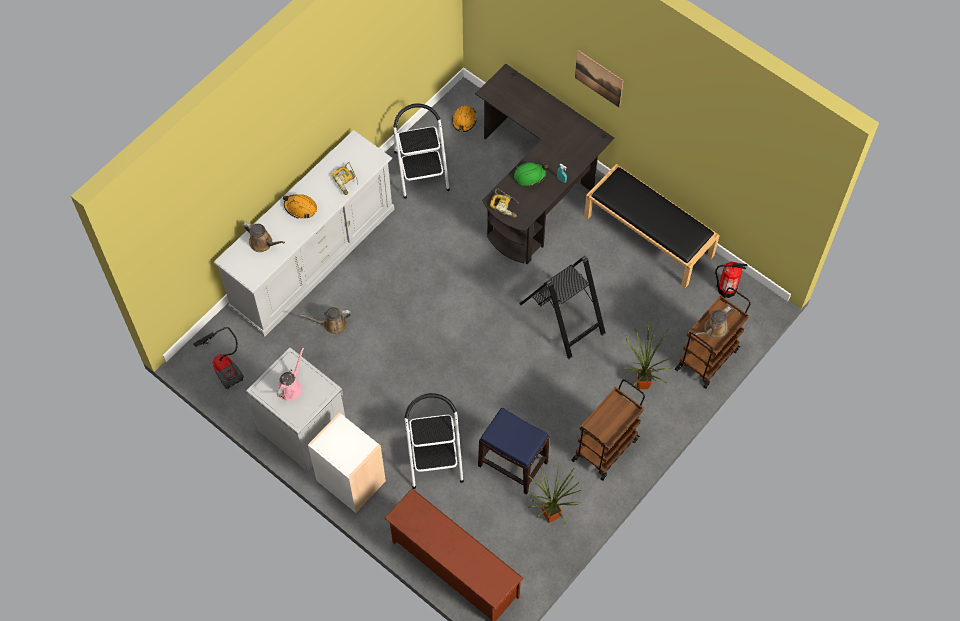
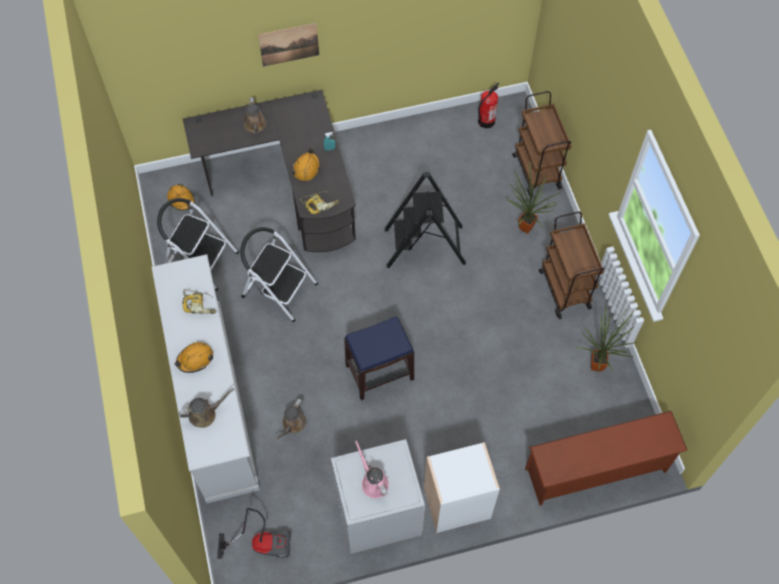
camera: 55 degrees left, 0 degrees up
step ladder [405,393,464,489] -> step ladder moved to [240,227,318,322]
stool [478,408,549,495] -> stool moved to [344,316,414,400]
green hard hat [514,163,547,186] -> orange hard hat [292,148,320,181]
black bench [584,164,720,288] -> none
brown watering can [695,306,732,338] -> brown watering can moved to [244,97,267,133]

